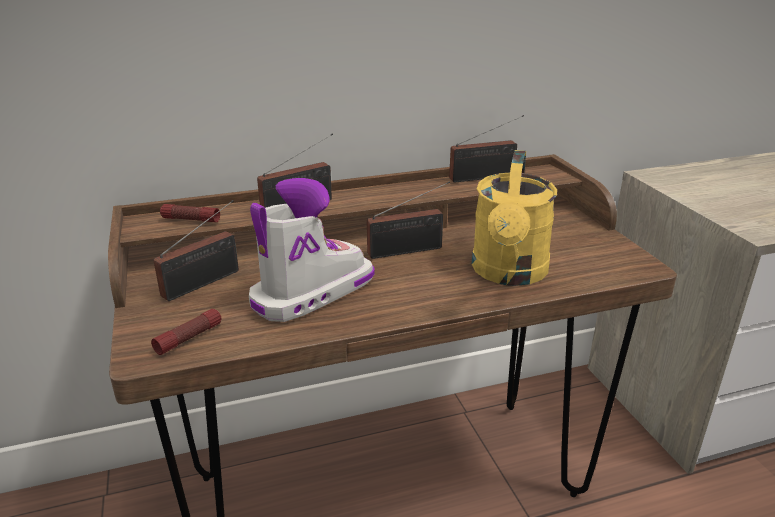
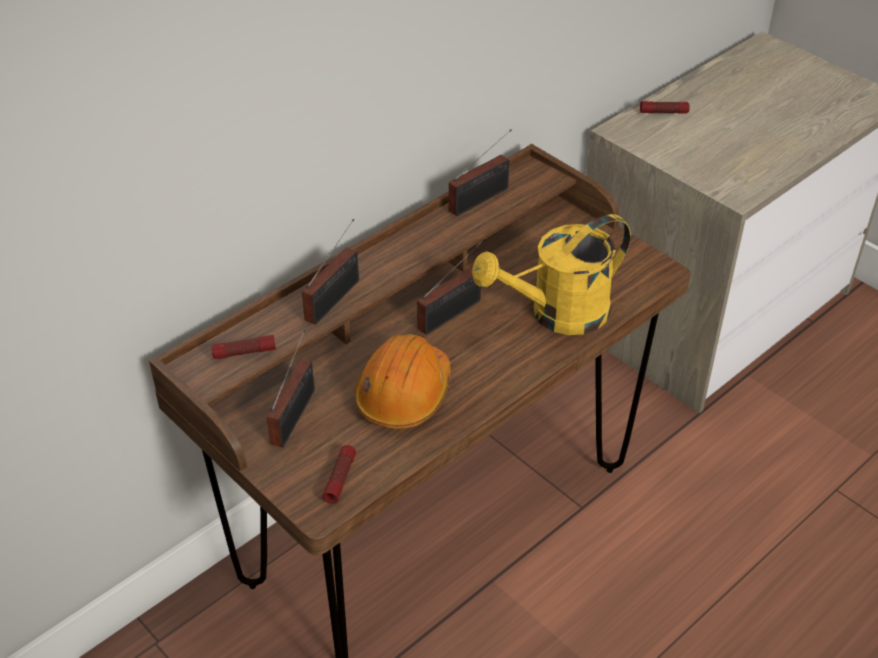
camera: 25 degrees left, 15 degrees up
boot [249,178,375,322] -> orange hard hat [354,334,451,429]
yellow watering can [472,150,557,286] -> yellow watering can turned 75 degrees clockwise [472,214,631,335]
none -> flashlight [640,101,690,114]

